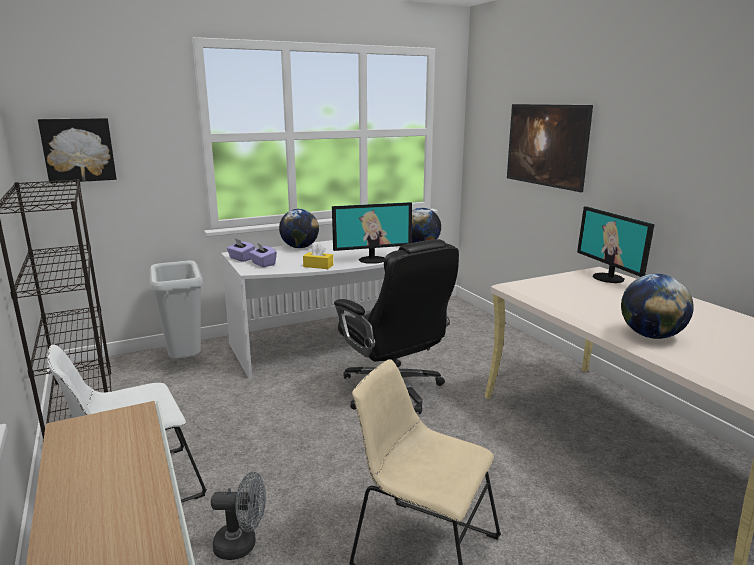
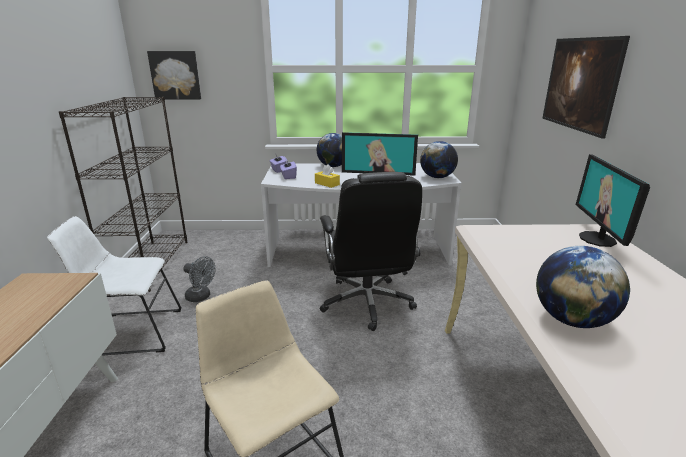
camera: 25 degrees right, 5 degrees up
grey trash can [149,261,203,358] -> none
grey fan [211,472,266,560] -> grey fan moved to [183,256,216,302]

